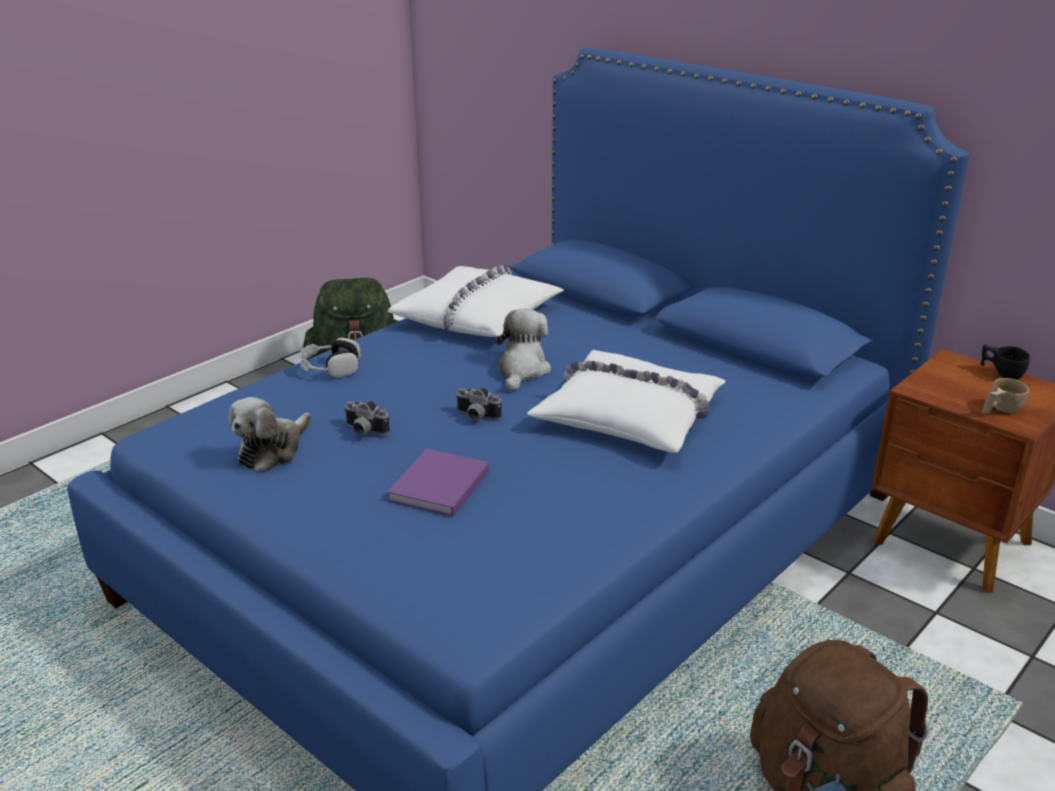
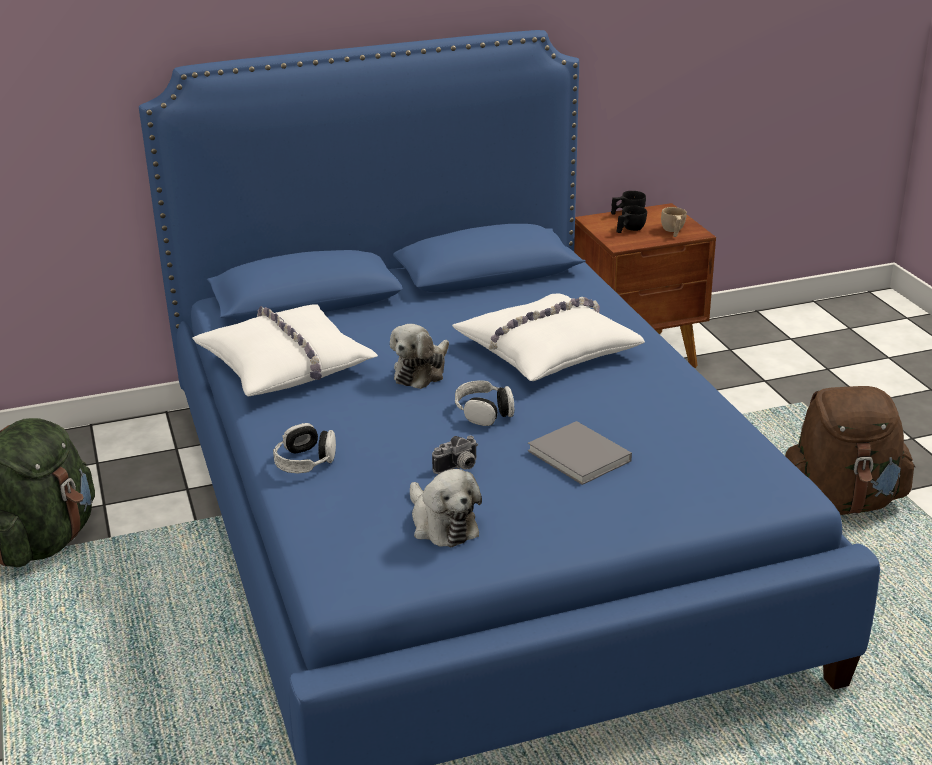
camera: 60 degrees left, 0 degrees up
purple book [387,449,490,516] -> grey book [528,421,632,485]
camera [456,387,502,420] -> headphones [455,380,514,426]
plush toy [495,309,551,391] -> plush toy turned 105 degrees counterclockwise [390,324,449,389]
none -> black cup [616,205,647,233]

